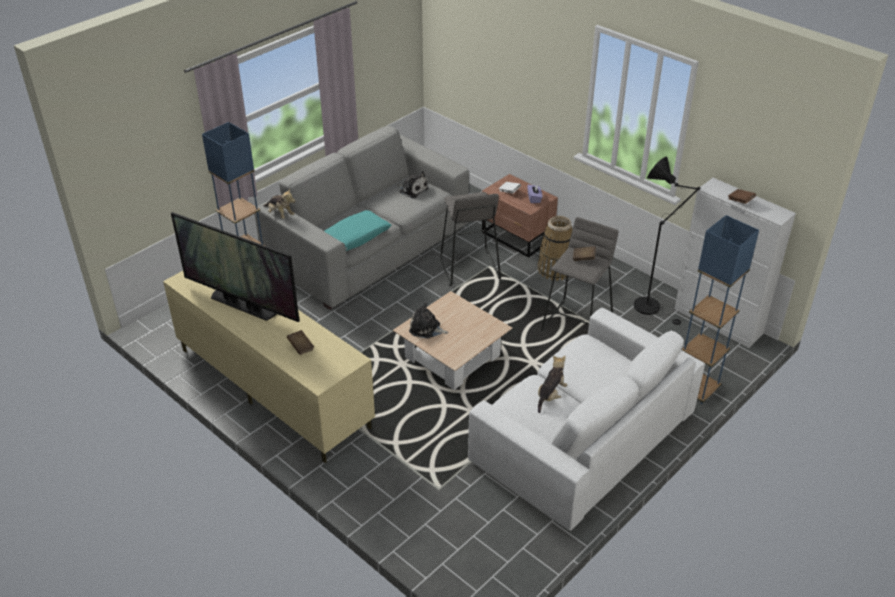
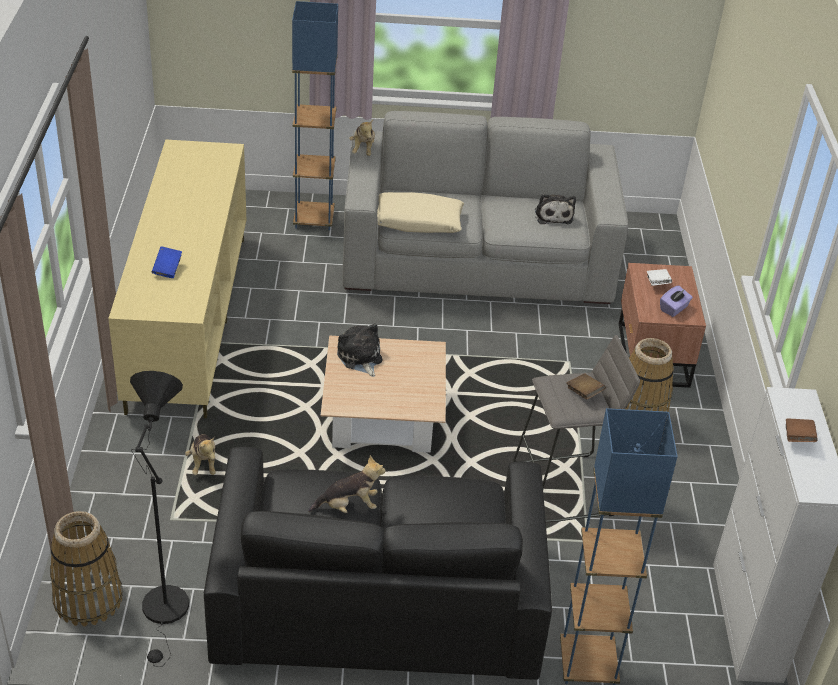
camera: 45 degrees right, 0 degrees up
television [171,212,299,322] -> none
brown book [287,330,314,355] -> blue book [152,247,182,278]
turquoise pillow [324,210,392,251] -> beige pillow [377,192,464,233]
grey stool [440,192,501,286] -> none
white sofa [468,308,705,531] -> black sofa [204,447,552,680]
black floor lamp [634,156,701,325] -> black floor lamp moved to [130,371,189,667]
none -> basket [50,511,123,627]
none -> plush toy [185,434,216,475]

